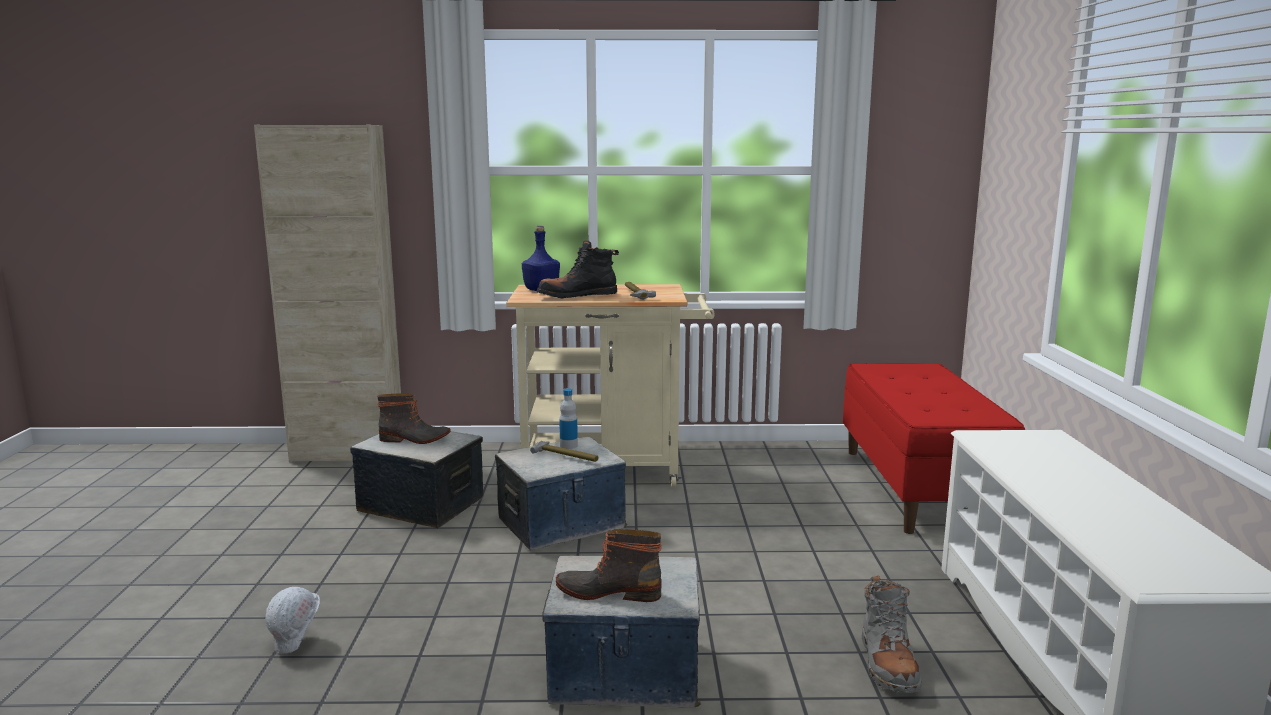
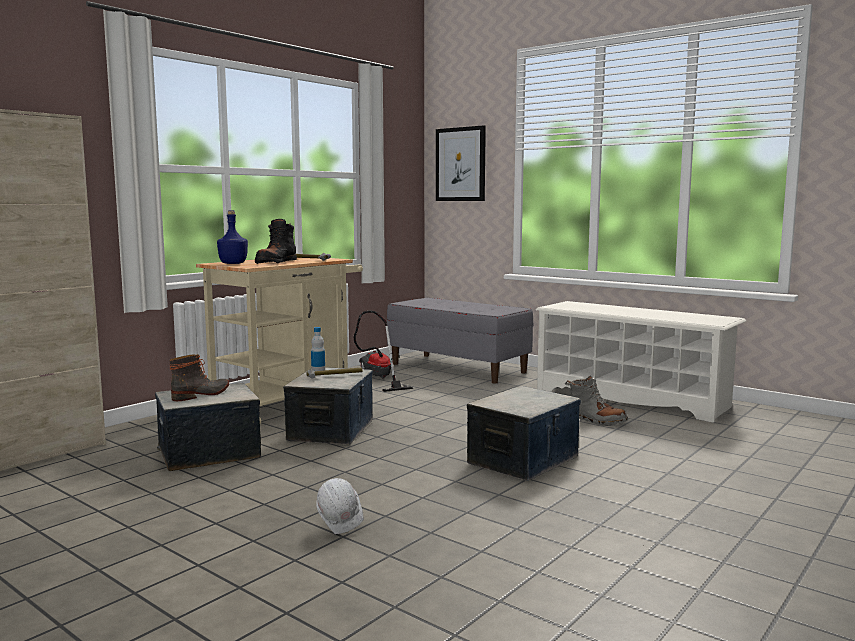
camera: 50 degrees left, 5 degrees down
boot [556,529,662,602] -> none
red bench [843,363,1025,534] -> grey bench [387,298,533,384]
none -> vacuum cleaner [354,310,413,392]
none -> picture [436,125,486,201]

